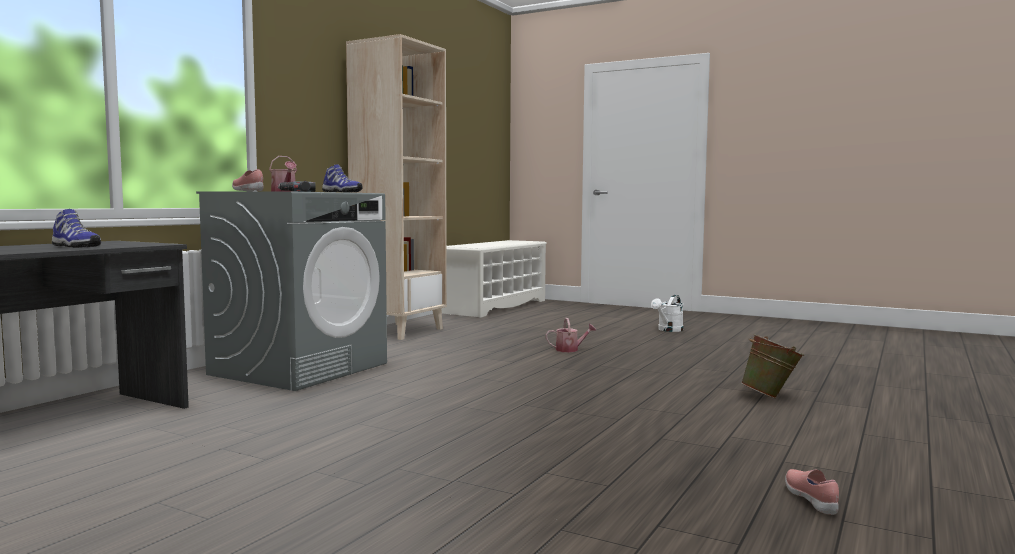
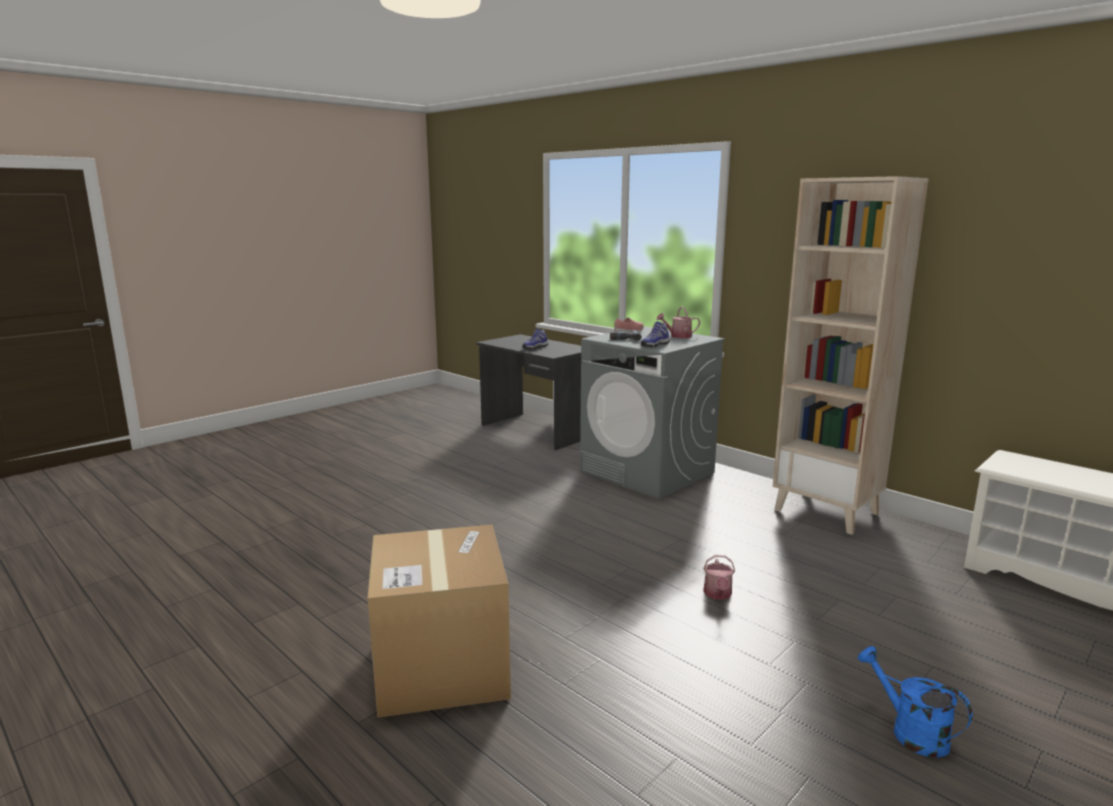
camera: 105 degrees right, 10 degrees up
white watering can [651,295,683,332] -> blue watering can [858,646,973,758]
green bucket [741,334,804,399] -> cardboard box [367,525,511,718]
pink shoe [785,469,839,515] -> none

